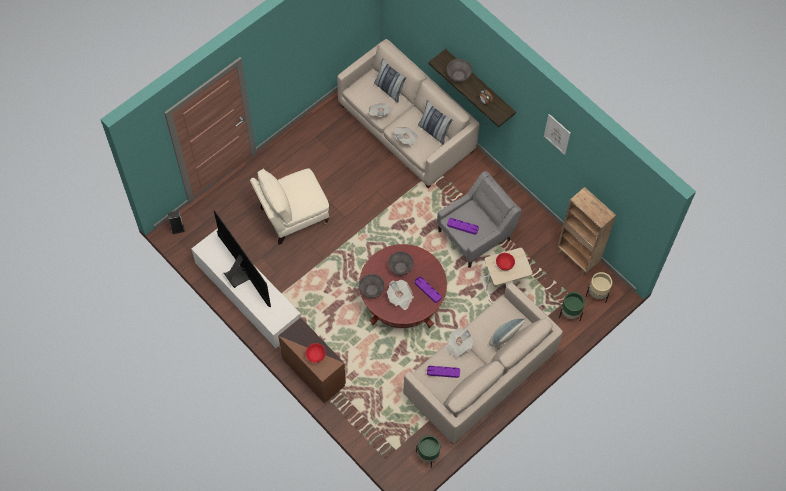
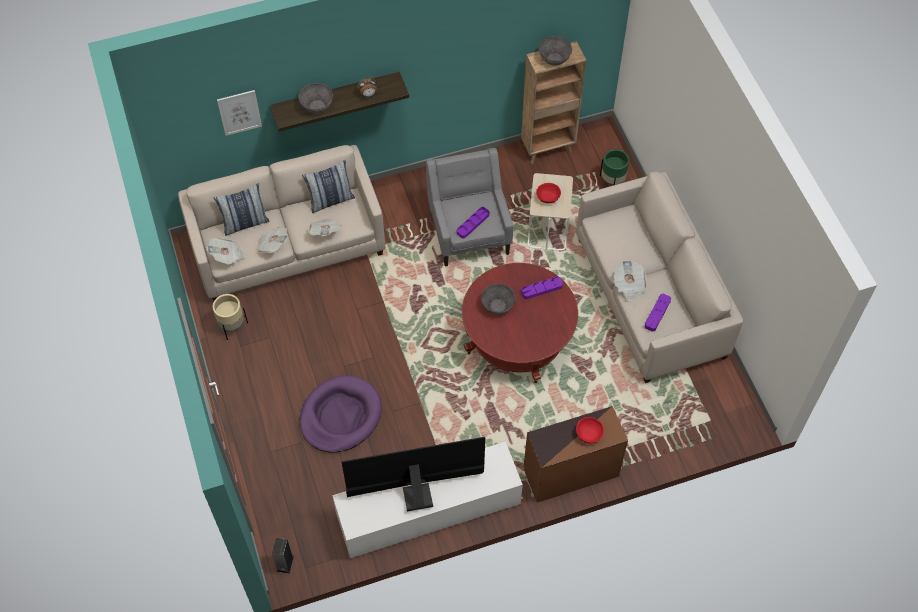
camera: 65 degrees left, 5 degrees down
beige armchair [250,169,329,245] -> purple dog bed [300,375,382,453]
grey bowl [359,274,385,298] -> grey bowl moved to [539,36,572,65]
newspaper [387,280,414,310] -> newspaper moved to [206,237,246,265]
green planter [416,435,440,467] -> none
pillow [487,318,526,347] -> none
picture [544,114,571,155] -> picture moved to [217,90,262,136]
beige planter [586,272,612,303] -> beige planter moved to [212,294,248,340]

